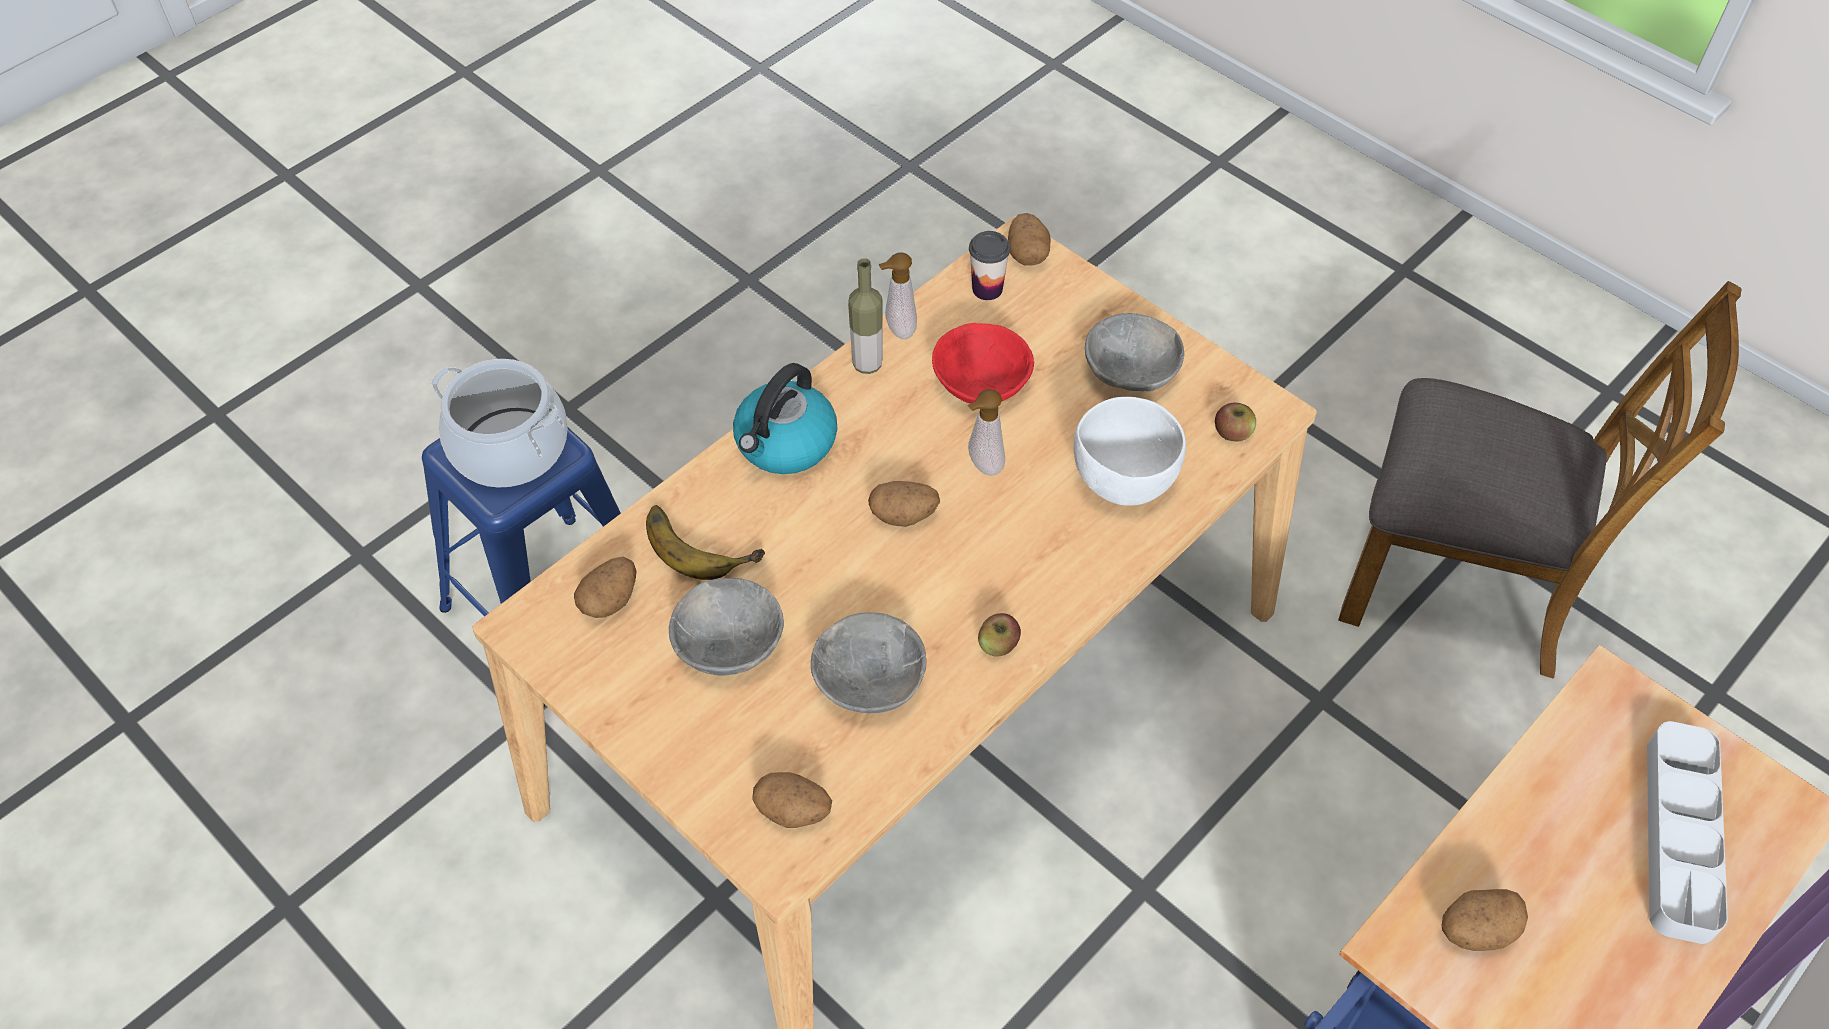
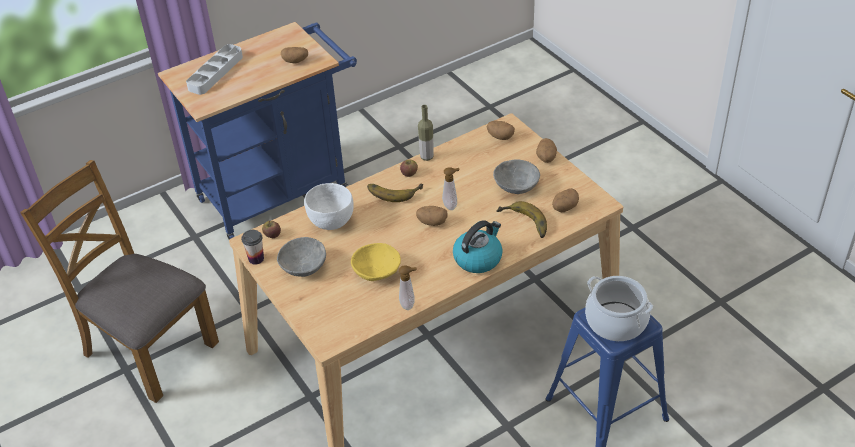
camera: 165 degrees left, 10 degrees down
grey bowl [811,612,926,713] -> none
bottle [848,258,883,374] -> bottle moved to [418,105,434,161]
red bowl [932,323,1034,404] -> yellow bowl [351,243,401,281]
soap dispenser [968,389,1005,476] -> soap dispenser moved to [442,167,459,210]
cup [969,231,1010,300] -> cup moved to [241,230,264,265]
potato [1008,213,1050,266] -> potato moved to [536,138,557,163]
none -> banana [367,183,423,202]

